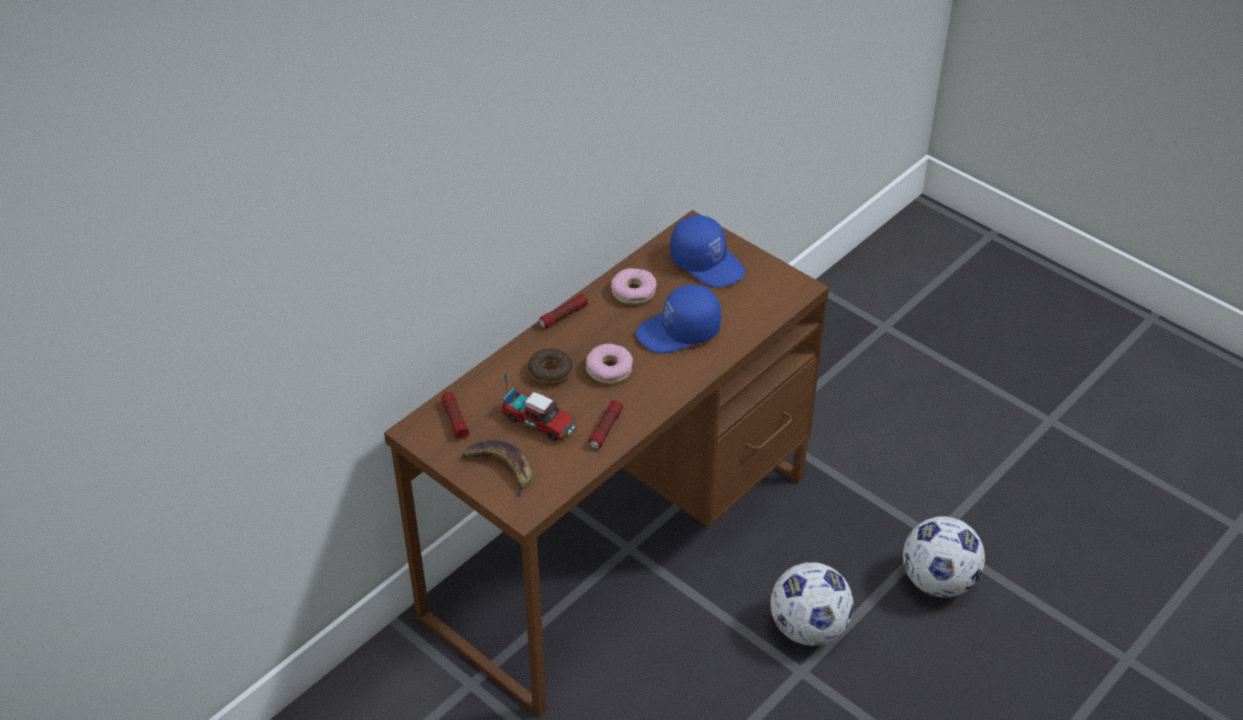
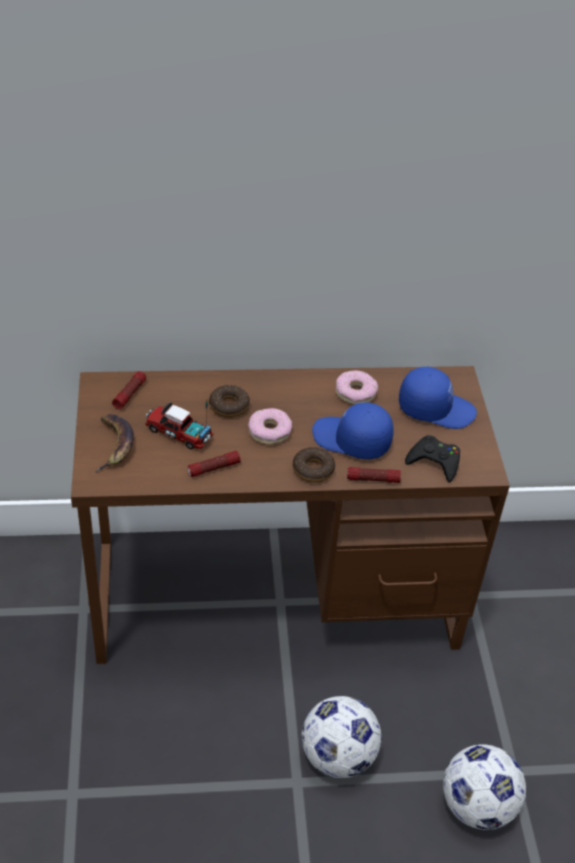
camera: 40 degrees right, 0 degrees up
toy truck [501,372,576,441] -> toy truck turned 135 degrees clockwise [145,398,214,449]
flashlight [539,294,588,328] -> flashlight moved to [347,467,401,483]
blue cap [670,215,745,288] -> blue cap turned 75 degrees counterclockwise [399,366,477,429]
none -> donut [292,447,335,483]
none -> black game controller [405,435,460,482]

